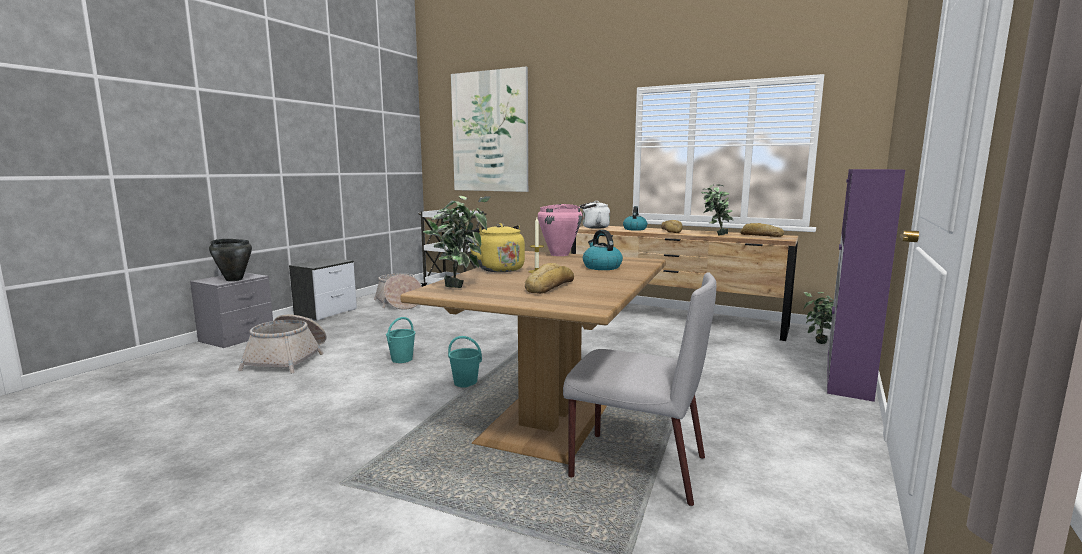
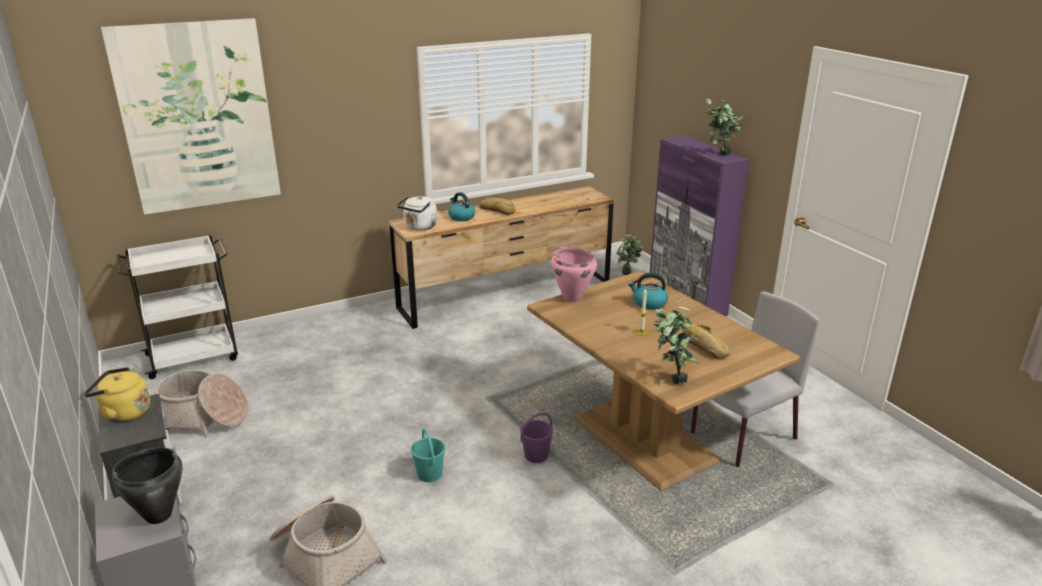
camera: 55 degrees left, 15 degrees up
turquoise bucket [448,336,482,387] -> purple bucket [520,413,553,463]
yellow kettle [470,223,525,272] -> yellow kettle moved to [84,367,150,423]
potted plant [701,184,733,236] -> potted plant moved to [706,99,744,155]
bread [741,223,784,237] -> none

